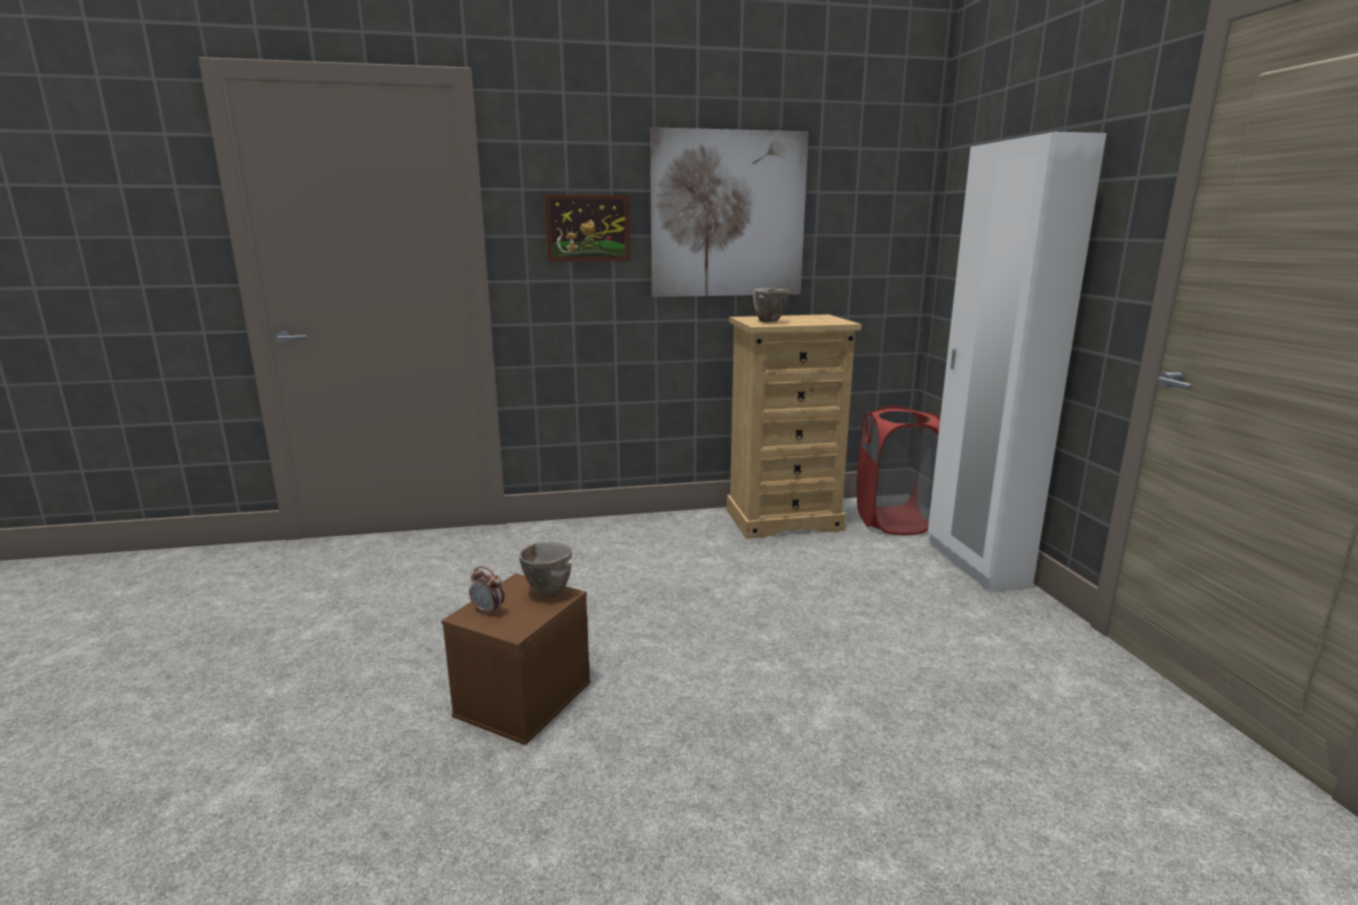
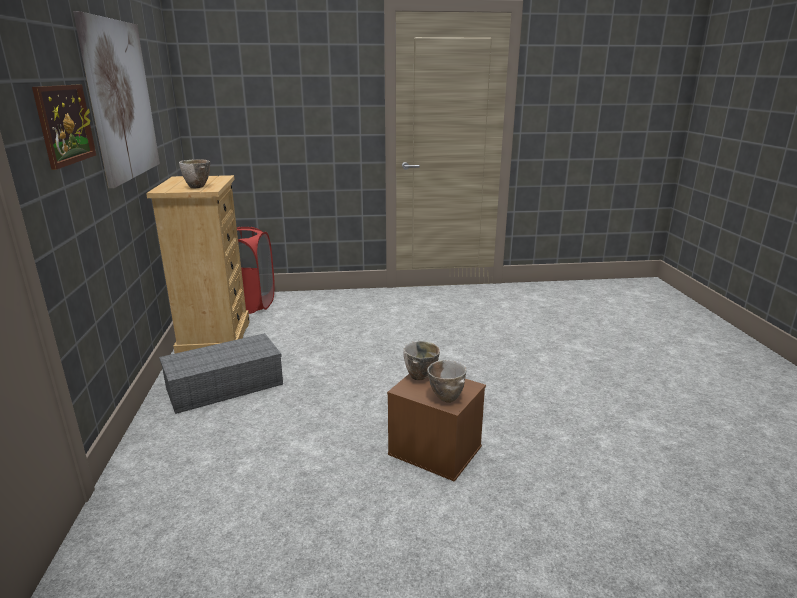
camera: 85 degrees left, 5 degrees up
alarm clock [469,566,505,616] -> bowl [427,360,466,403]
white wardrobe [928,132,1107,593] -> none
none -> grey storage box [159,333,283,414]

